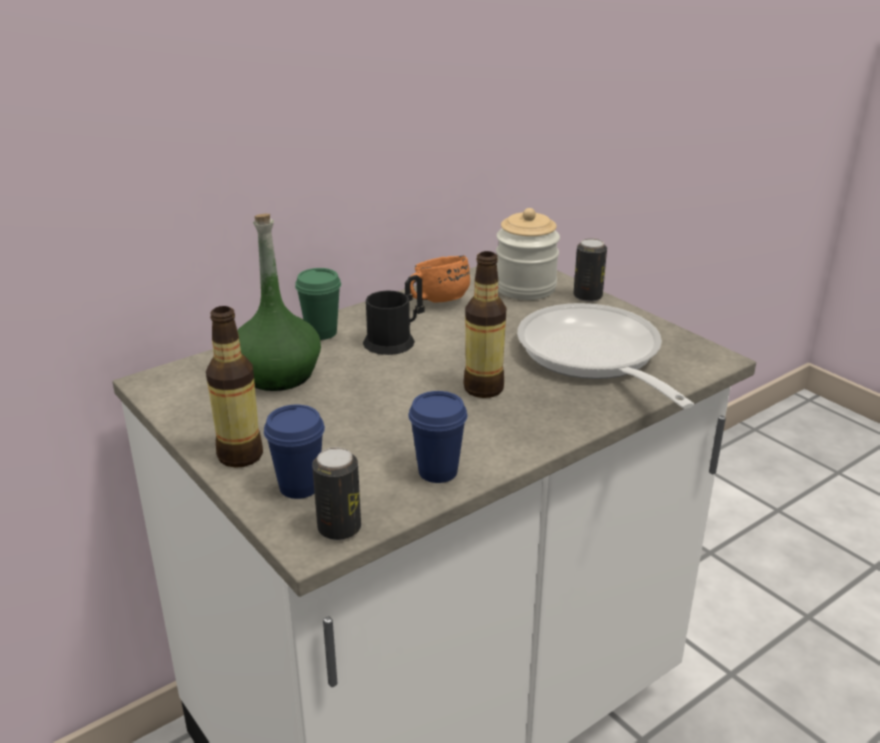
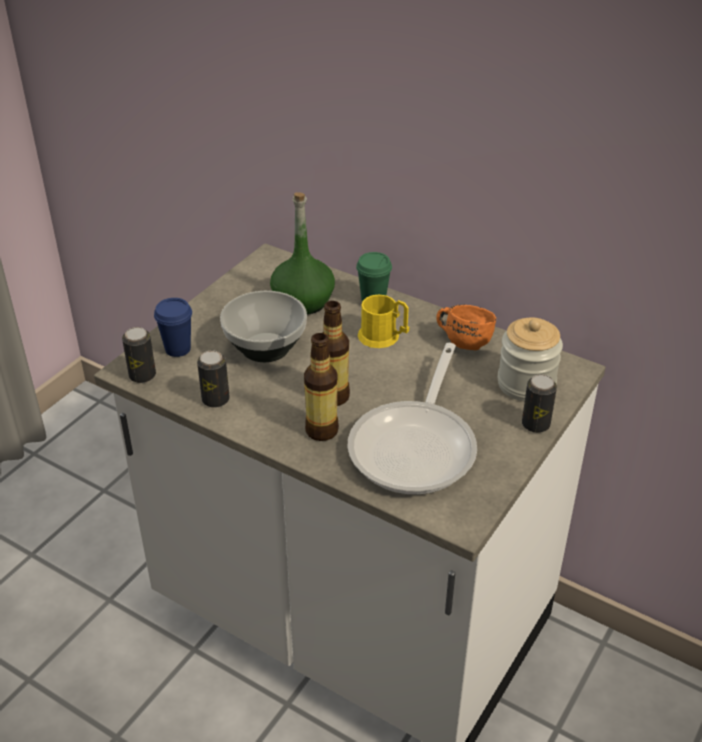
camera: 70 degrees right, 10 degrees up
bottle [206,306,263,468] -> bottle moved to [304,333,339,441]
black mug [363,275,425,355] -> yellow mug [358,295,409,348]
blue cup [408,391,467,483] -> can [197,350,230,408]
frying pan [517,303,694,409] -> frying pan turned 150 degrees clockwise [347,343,477,495]
none -> bowl [220,291,307,362]

